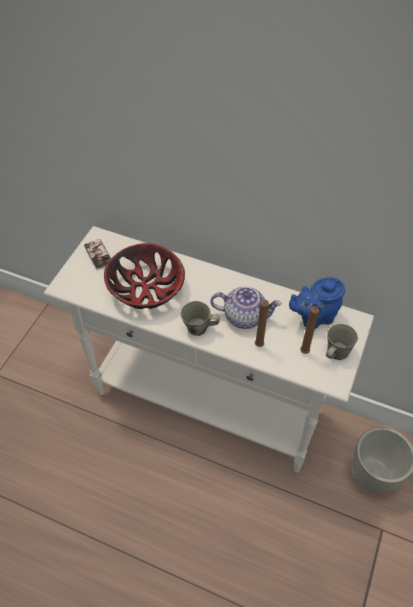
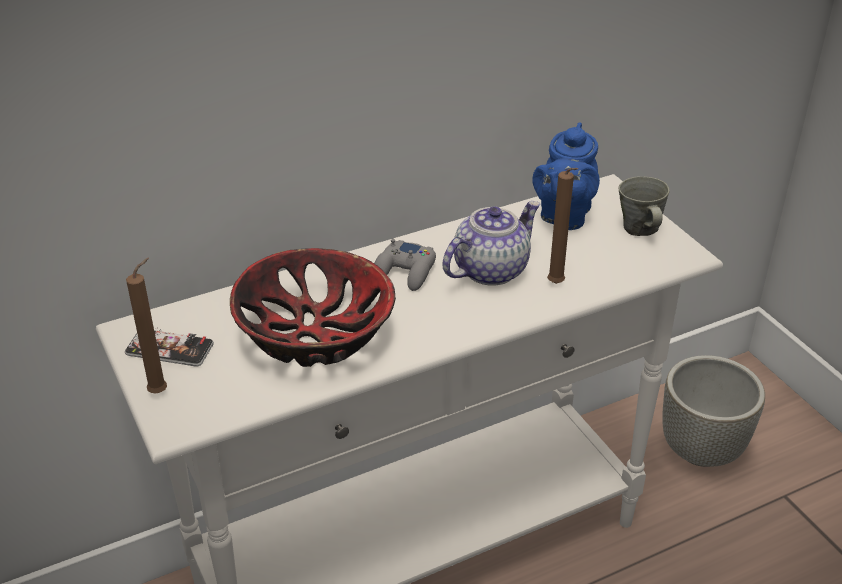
camera: 50 degrees left, 15 degrees down
grey mug [181,301,220,336] -> none
brown candle [300,305,325,354] -> brown candle moved to [126,258,167,393]
none -> grey game controller [374,239,436,291]

